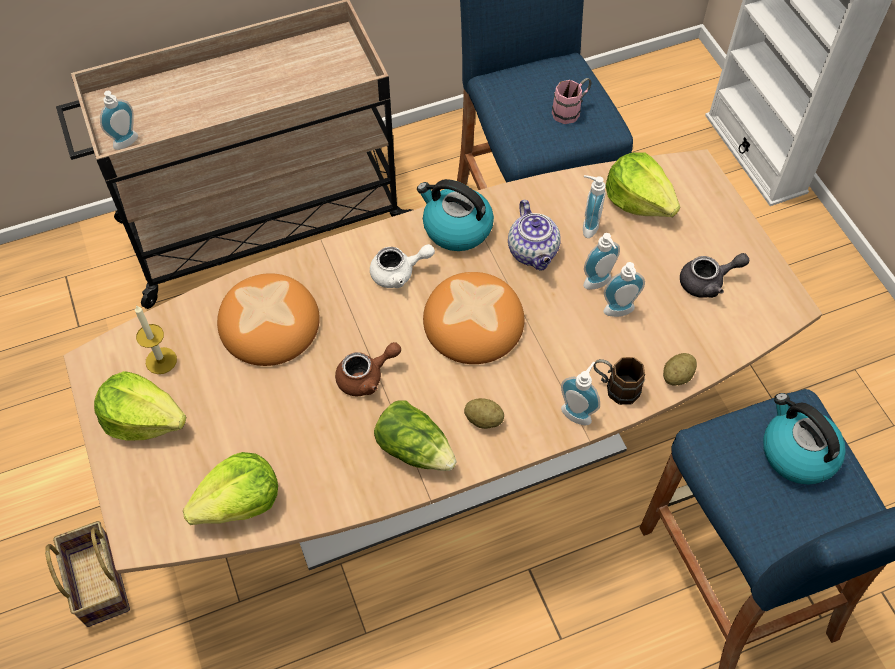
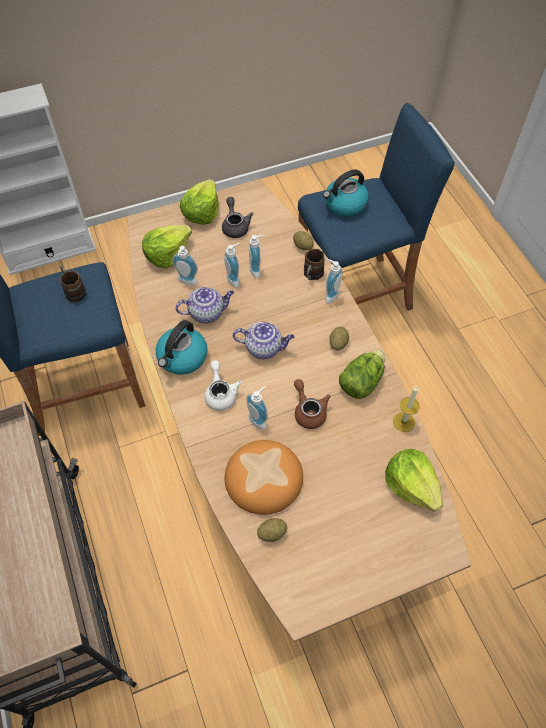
camera: 90 degrees left, 0 degrees up
basket [45,521,130,627] -> none
lettuce [94,371,186,441] -> lettuce moved to [180,179,219,225]
soap dispenser [100,91,138,150] -> soap dispenser moved to [246,386,268,430]
candle [135,305,177,374] -> candle moved to [393,386,420,432]
bread [423,272,524,364] -> teapot [233,322,294,359]
pink mug [552,78,591,124] -> brown mug [60,266,86,302]
none -> potato [257,518,287,542]

